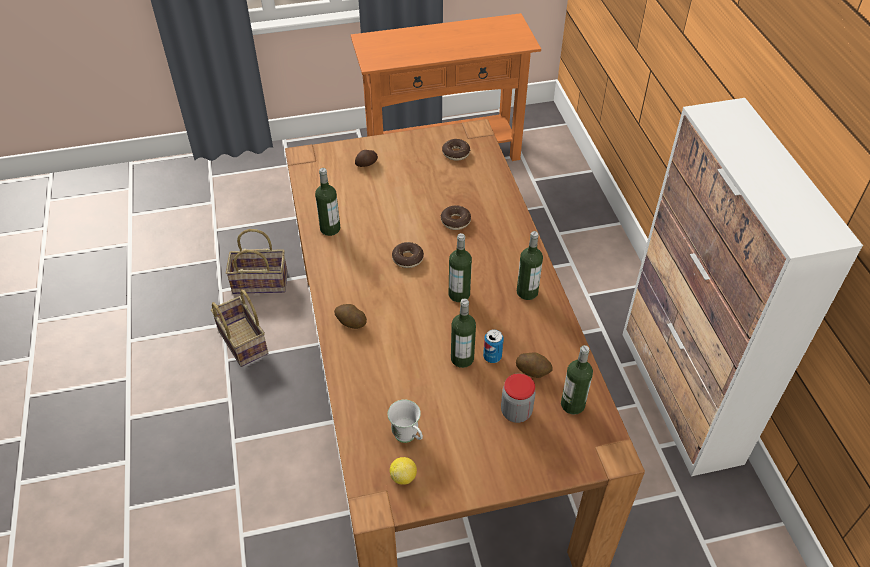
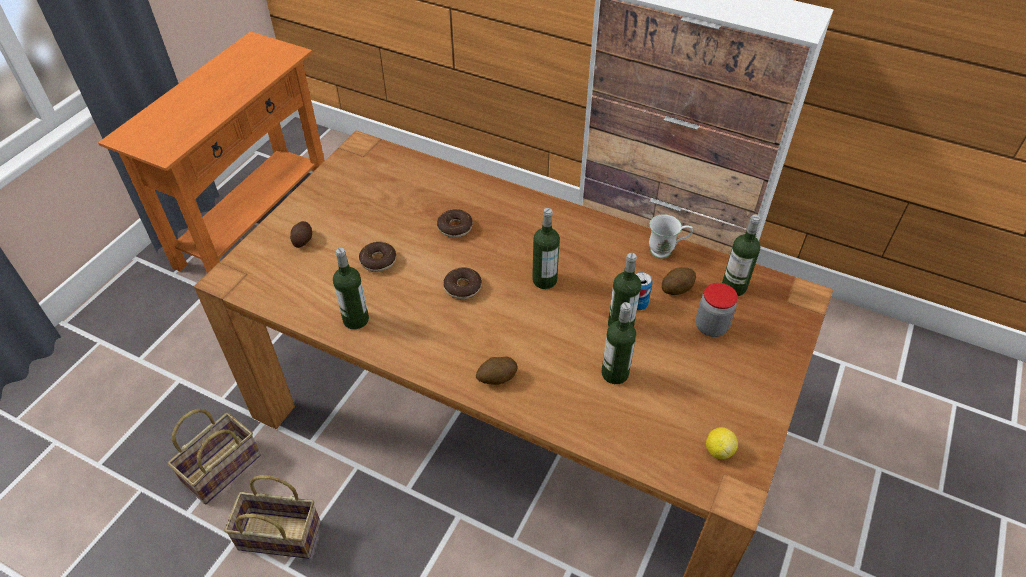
camera: 50 degrees left, 0 degrees up
white mug [388,399,423,443] -> white mug moved to [649,214,693,259]
donut [442,139,470,161] -> donut moved to [359,242,396,272]
bottle [517,231,543,300] -> bottle moved to [601,302,636,384]

